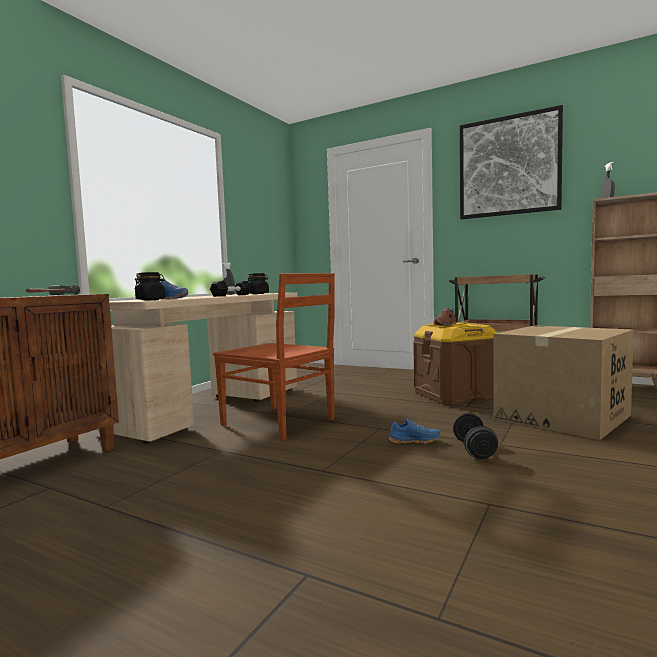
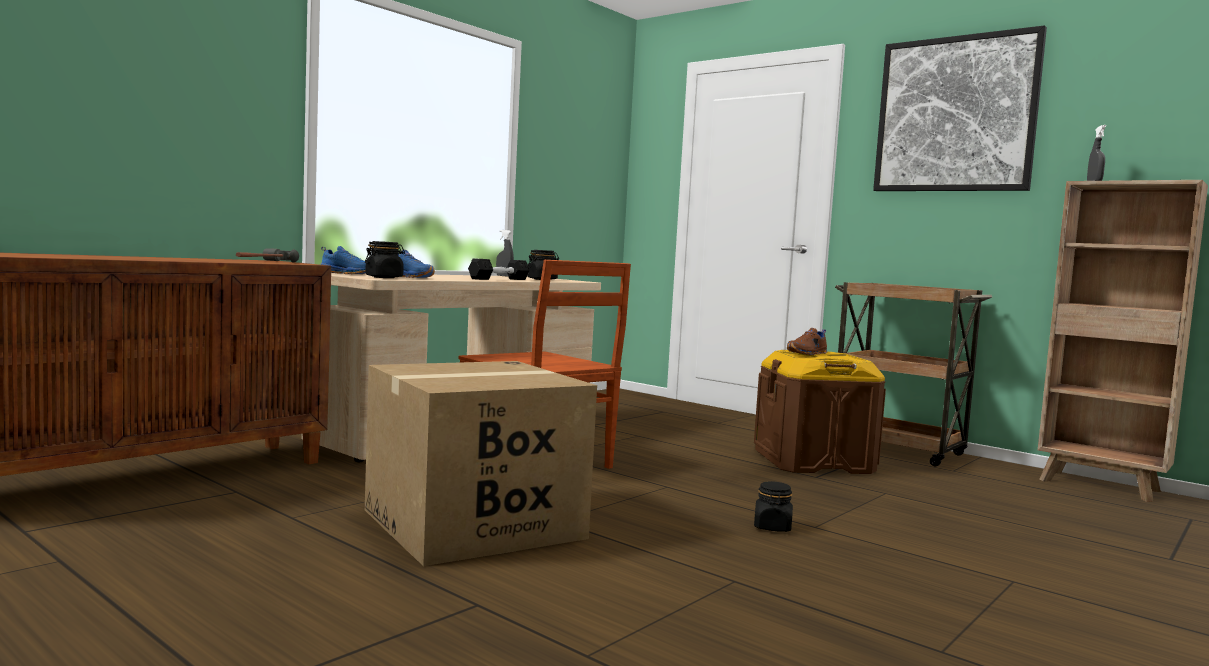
camera: 10 degrees right, 0 degrees up
blue shoe [389,419,440,444] -> blue shoe moved to [321,246,366,274]
black dumbbell [453,413,498,459] -> black jar [754,481,793,532]
cardboard box [494,325,634,440] -> cardboard box moved to [365,361,597,566]

